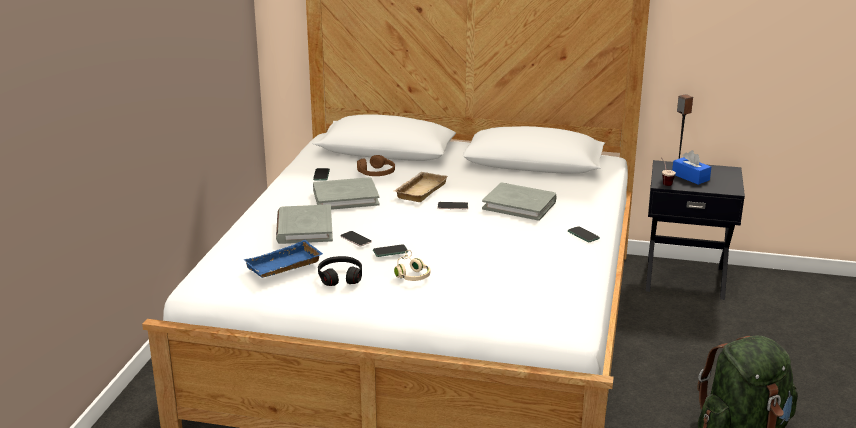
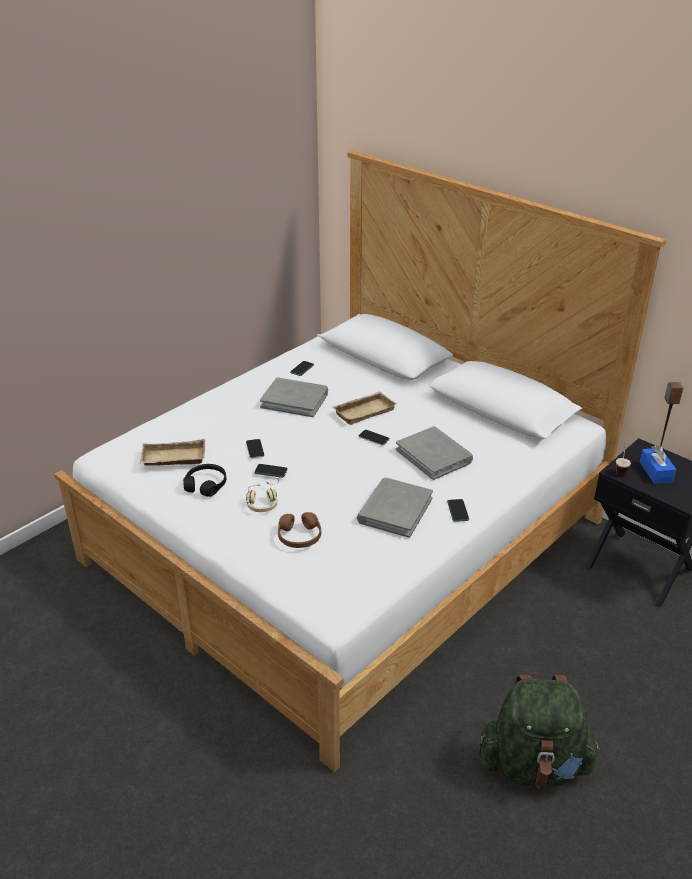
camera: 30 degrees right, 10 degrees up
blue tray [244,240,323,278] -> beige tray [140,439,206,466]
grey book [276,204,333,244] -> grey book moved to [357,478,433,538]
brown headphones [357,155,395,176] -> brown headphones moved to [278,512,321,548]

